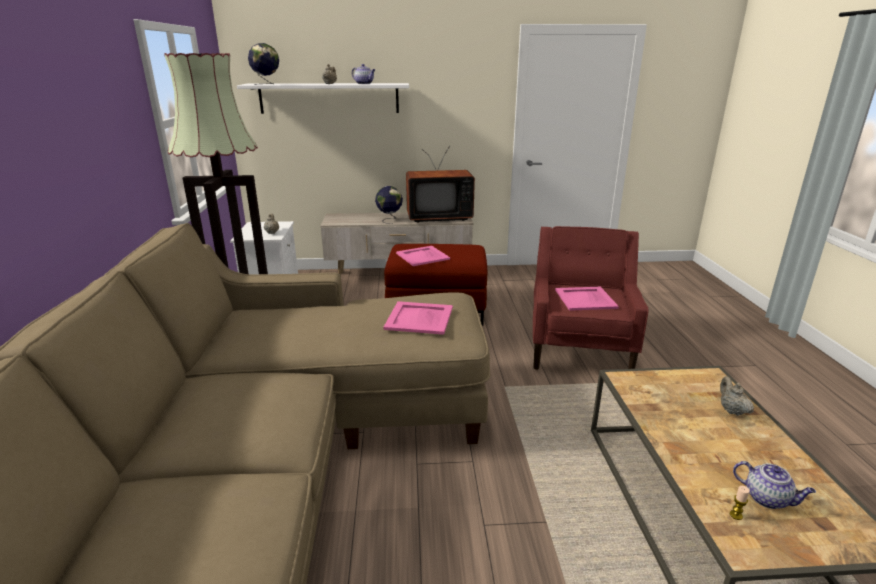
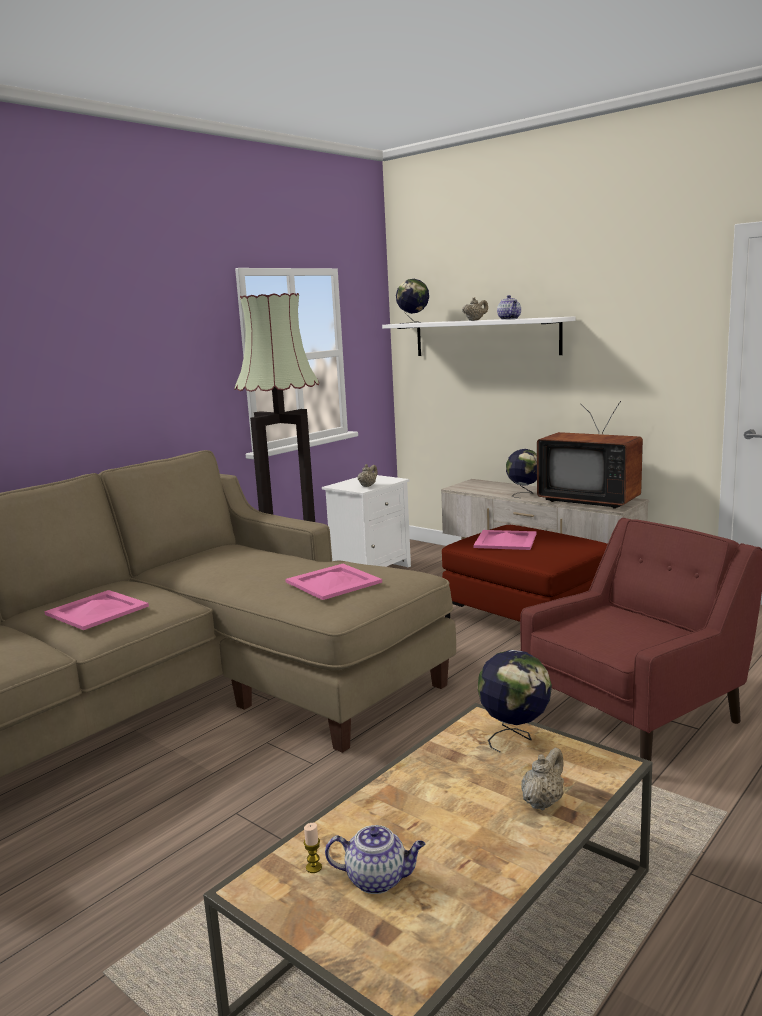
camera: 45 degrees right, 10 degrees down
pink tray [555,287,619,311] -> pink tray moved to [45,590,149,630]
teapot [733,461,816,509] -> teapot turned 75 degrees counterclockwise [325,825,425,894]
none -> globe [477,650,552,752]

